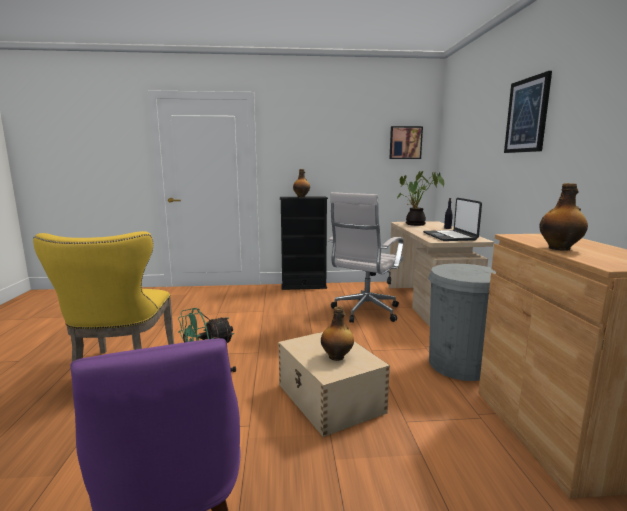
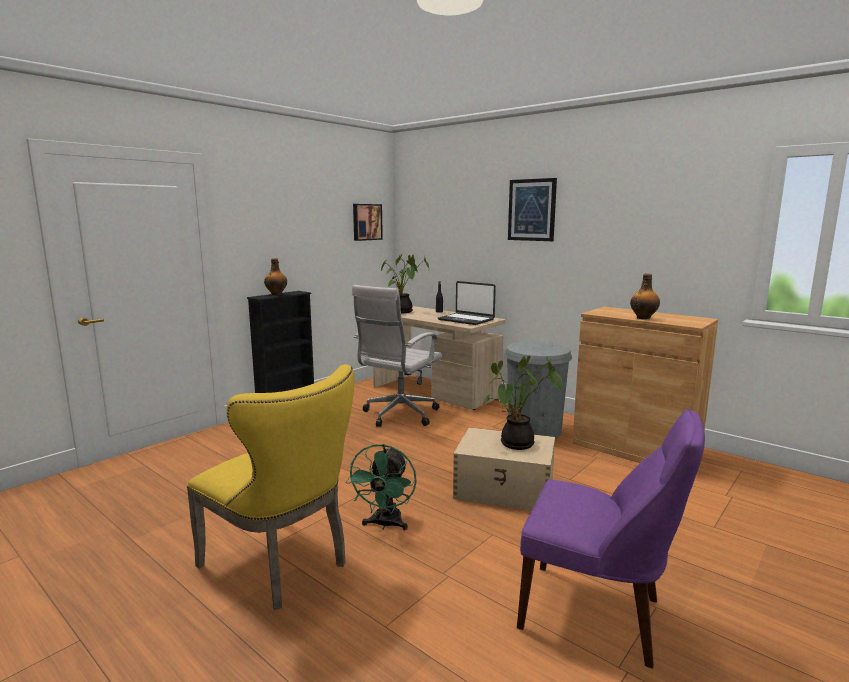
camera: 45 degrees left, 0 degrees up
bottle [321,306,354,361] -> potted plant [482,356,563,450]
white office chair [328,192,404,323] -> white office chair turned 45 degrees clockwise [352,285,442,427]

